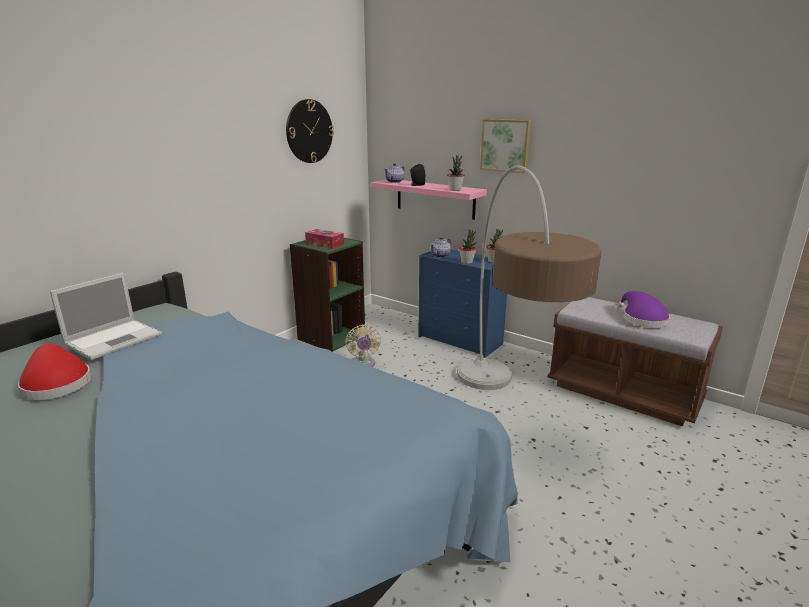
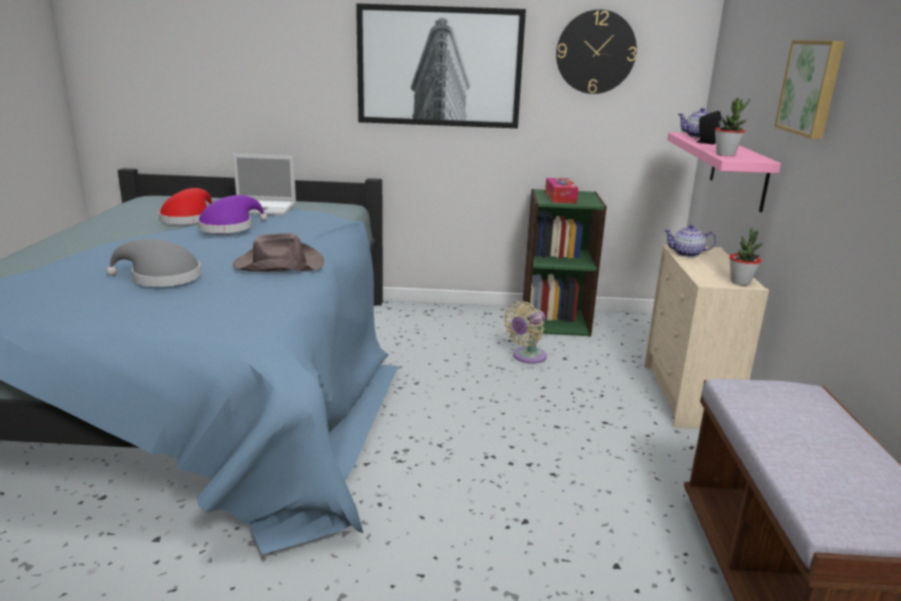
camera: 55 degrees right, 0 degrees up
blue dresser [418,250,507,358] -> beige dresser [644,245,769,429]
floor lamp [457,166,602,390] -> none
potted plant [459,230,477,264] -> none
purple hat [618,291,670,328] -> purple hat moved to [198,195,268,233]
none -> grey hat [106,239,201,287]
none -> brown hat [233,233,324,272]
none -> picture [356,3,526,128]

